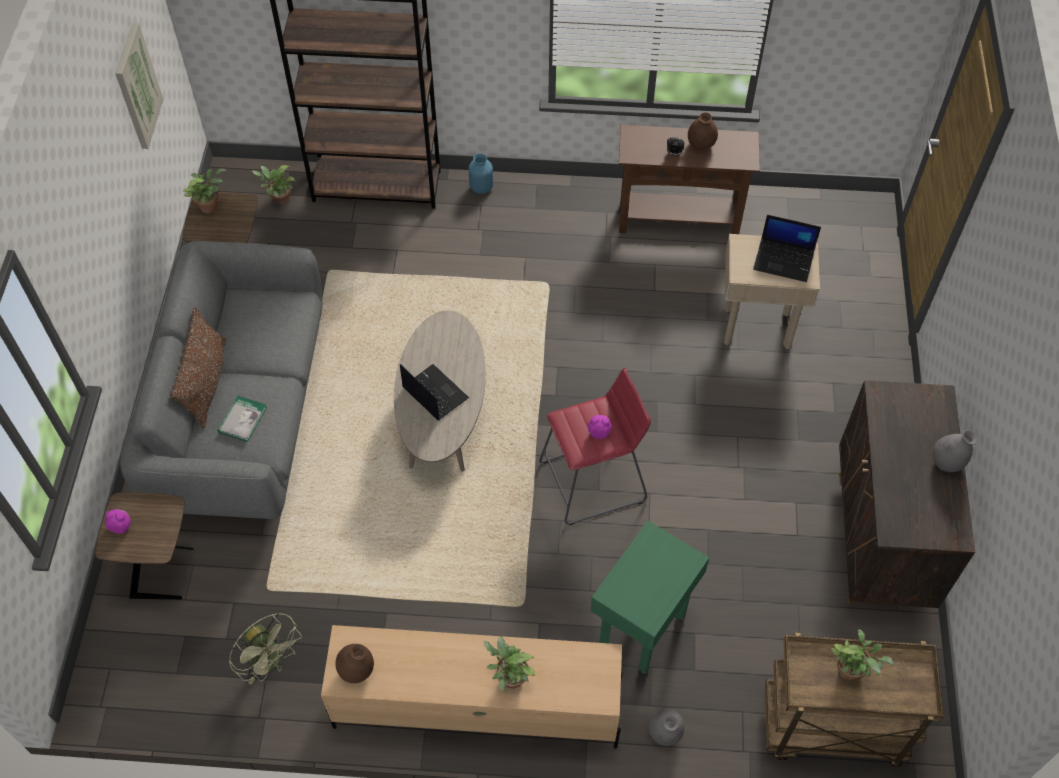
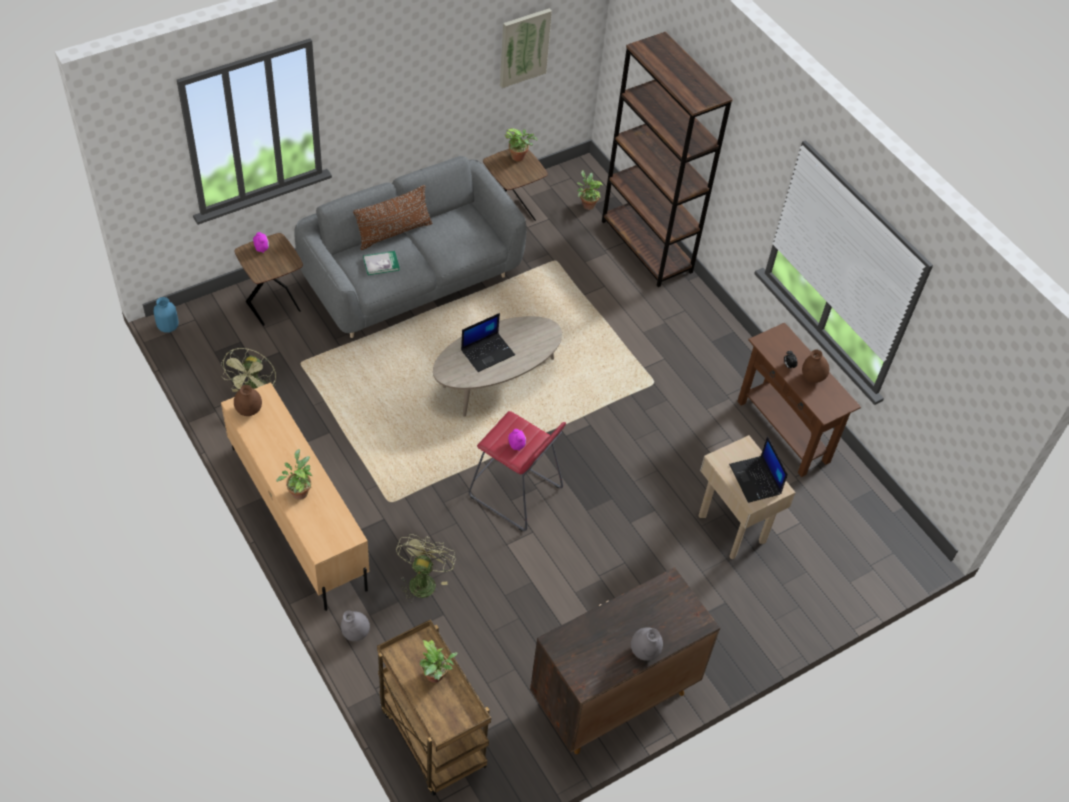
camera: 50 degrees right, 5 degrees down
laptop [400,364,469,420] -> laptop turned 45 degrees clockwise [461,313,515,372]
blue vase [469,153,493,194] -> blue vase moved to [154,297,178,333]
green side table [590,521,709,674] -> green fan [396,534,456,603]

